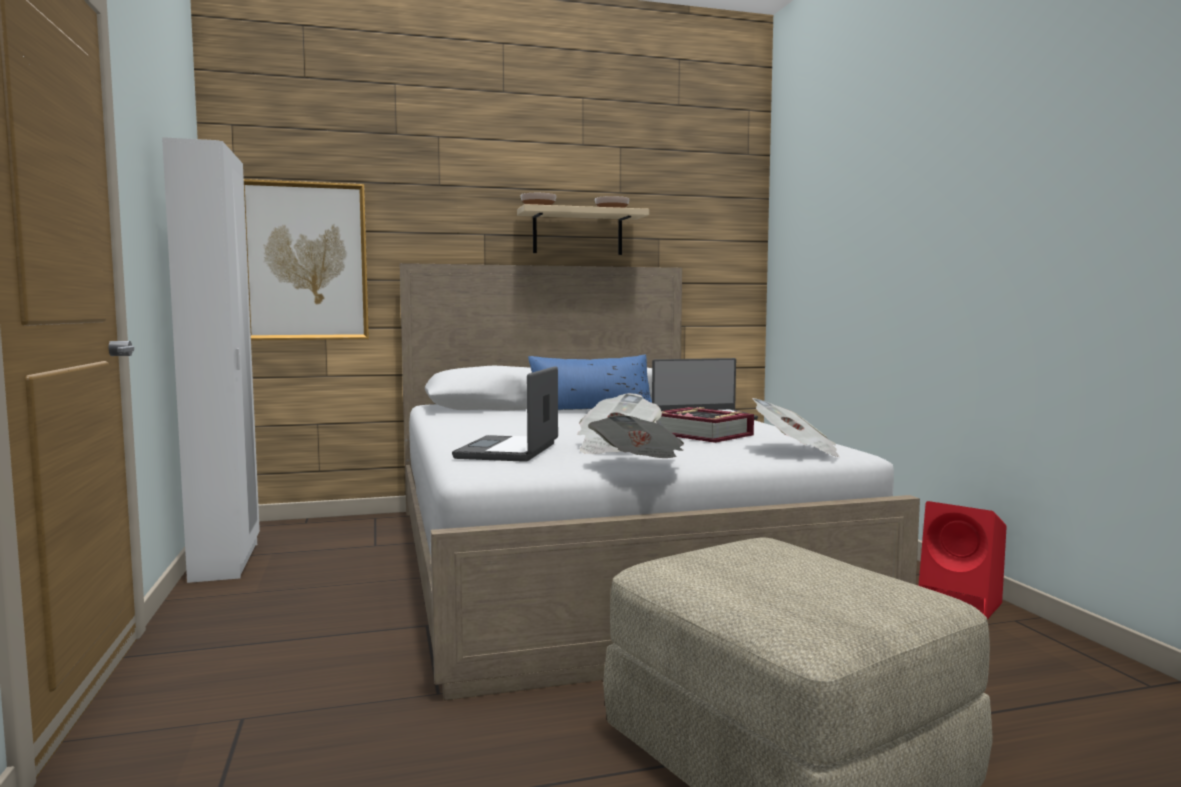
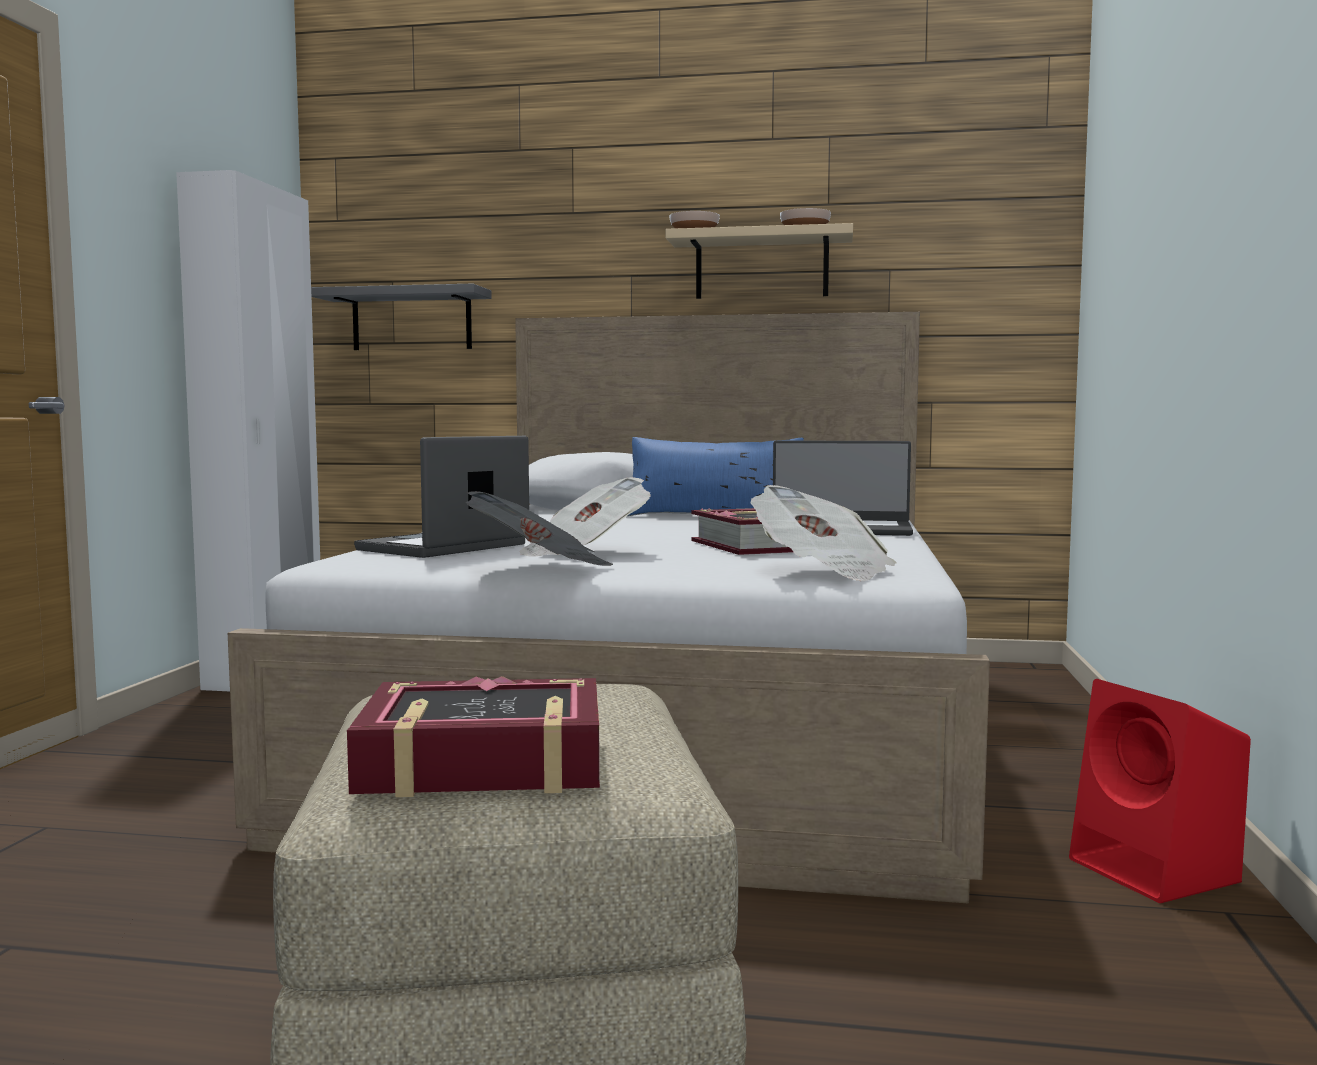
camera: 25 degrees right, 0 degrees up
picture [244,179,369,340] -> grey shelf [311,284,491,350]
none -> book [347,676,600,797]

